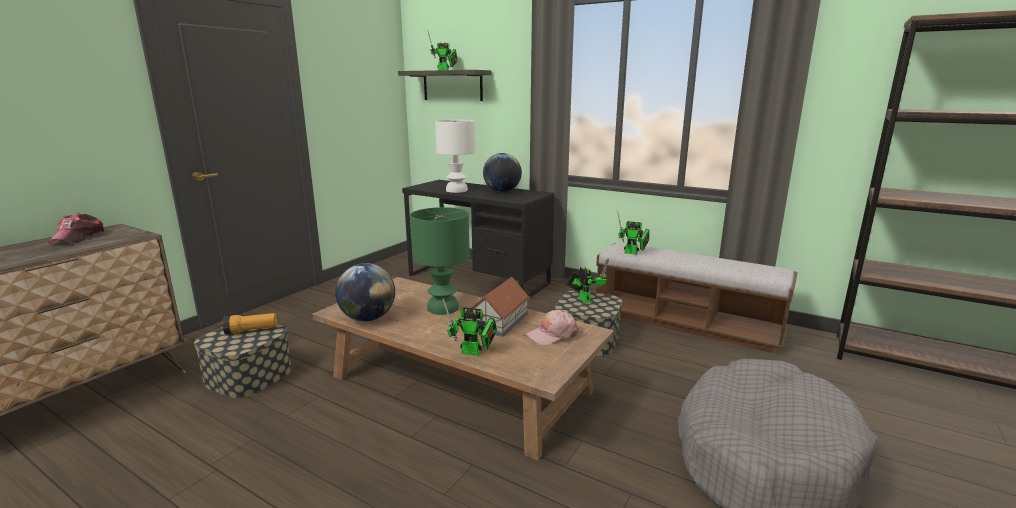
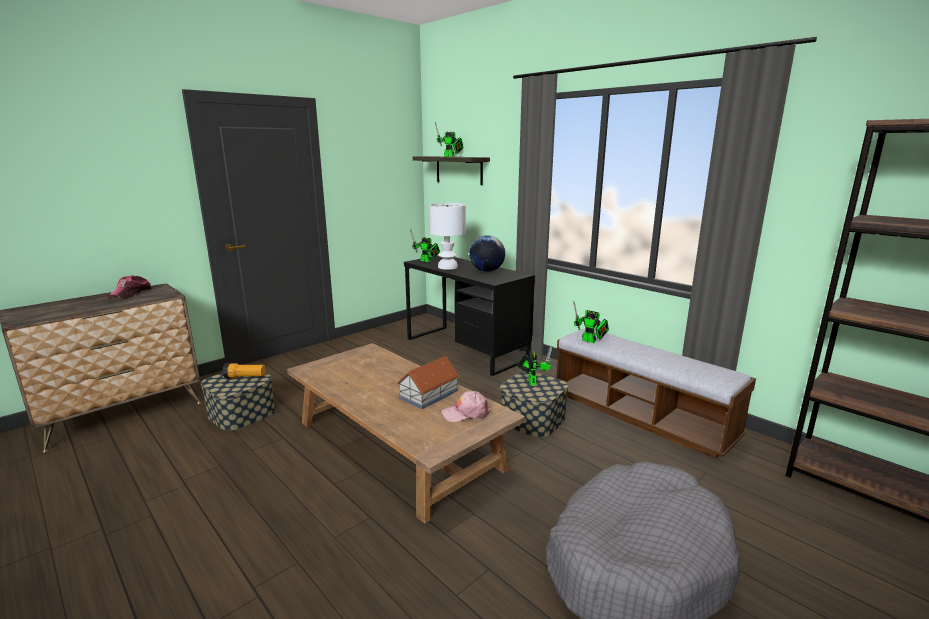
camera: 15 degrees right, 0 degrees up
globe [335,263,395,321] -> none
green table lamp [410,207,470,315] -> none
toy robot [443,299,497,356] -> toy robot moved to [410,229,440,262]

